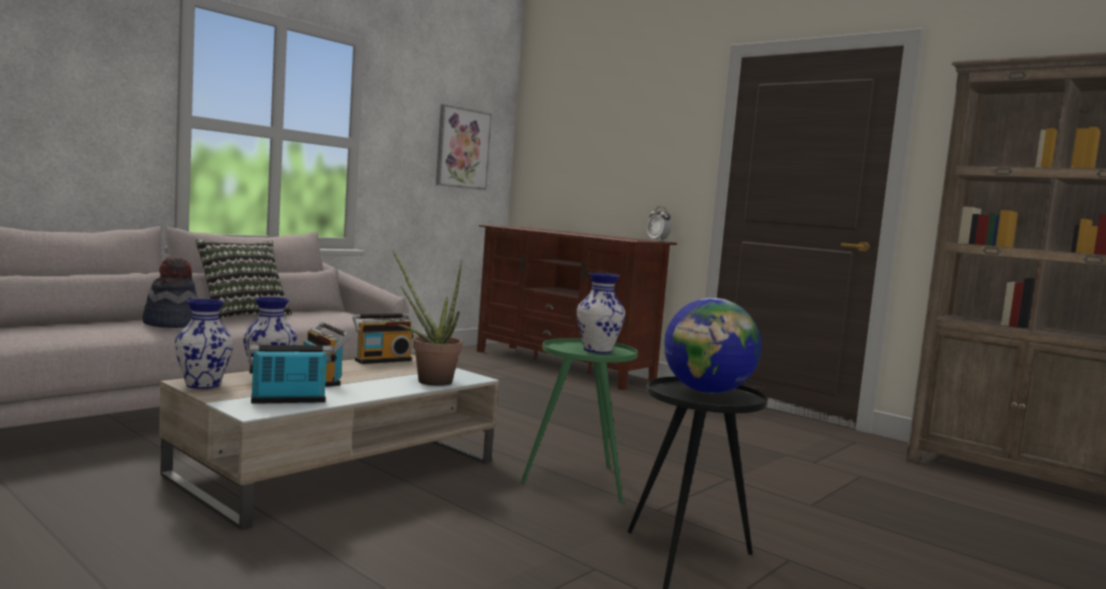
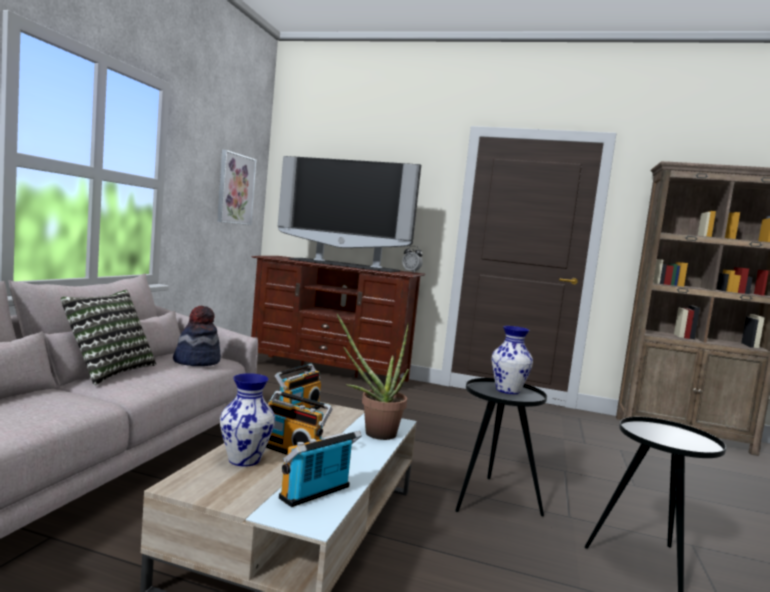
camera: 25 degrees left, 0 degrees up
hat [142,256,199,328] -> hat moved to [173,306,221,366]
vase [175,299,234,389] -> none
green side table [521,338,638,504] -> black side table [455,378,547,517]
globe [664,298,761,394] -> none
none -> television [278,156,421,272]

